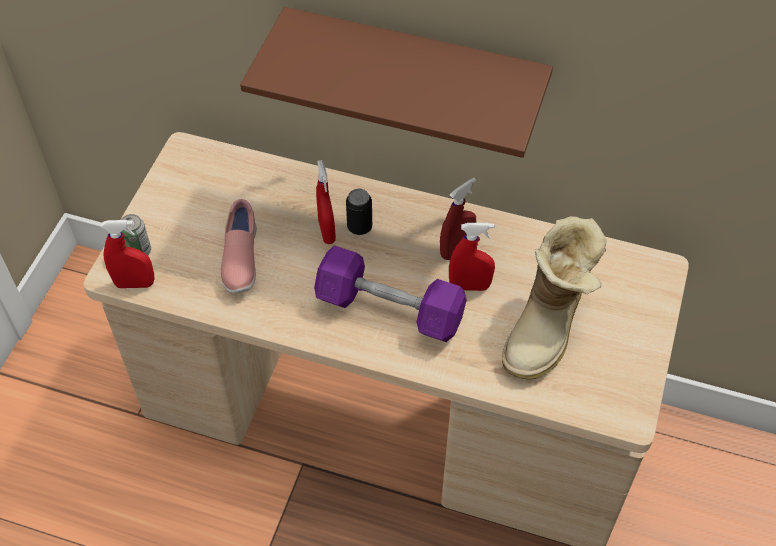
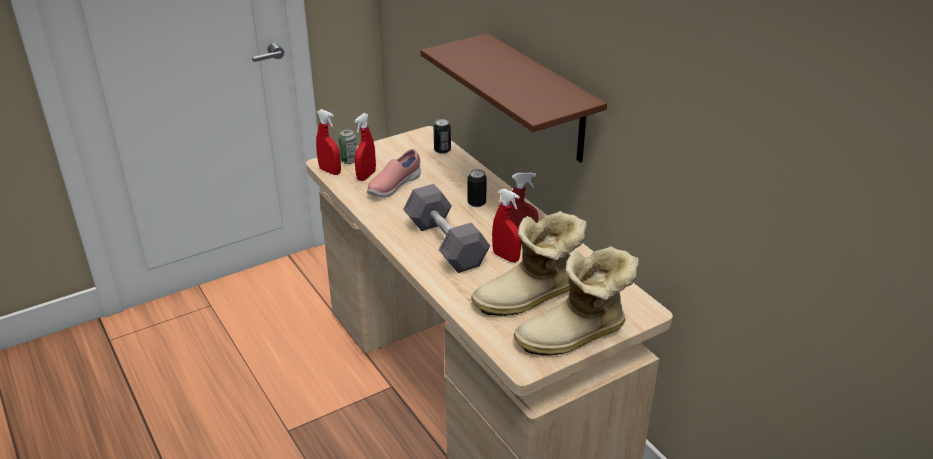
camera: 40 degrees right, 20 degrees down
purple dumbbell [314,245,467,342] -> grey dumbbell [403,184,490,273]
red spray bottle [316,160,336,244] -> red spray bottle moved to [355,113,376,181]
none -> can [434,119,451,154]
none -> boot [514,246,639,356]

